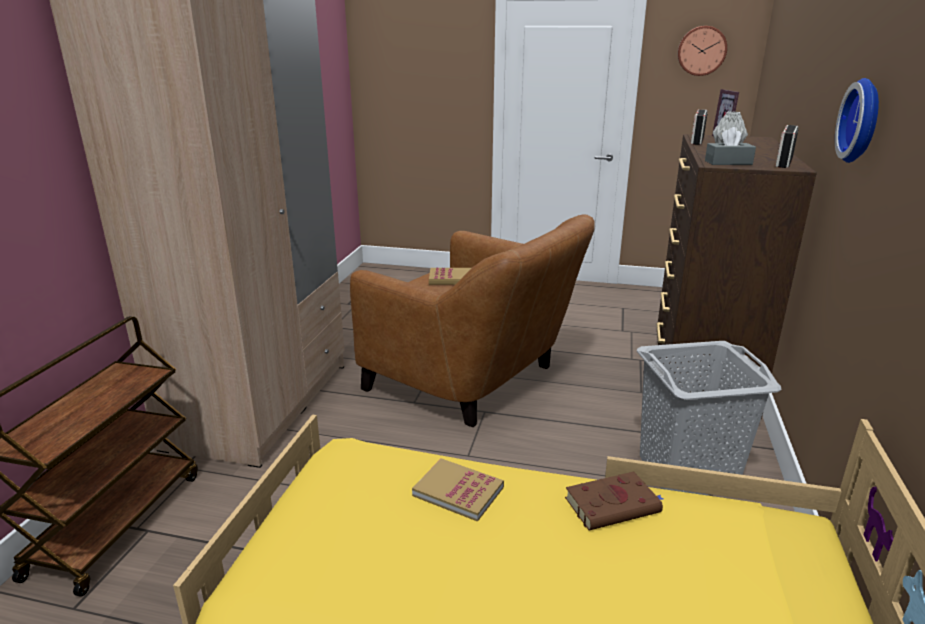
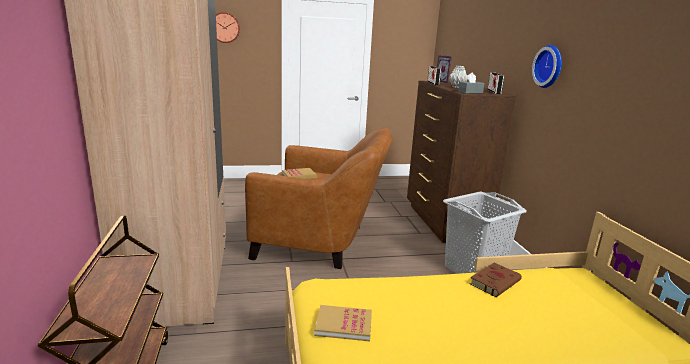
camera: 25 degrees left, 5 degrees down
book [412,458,504,522] -> book moved to [314,305,372,341]
wall clock [678,26,727,76] -> wall clock moved to [216,12,240,43]

